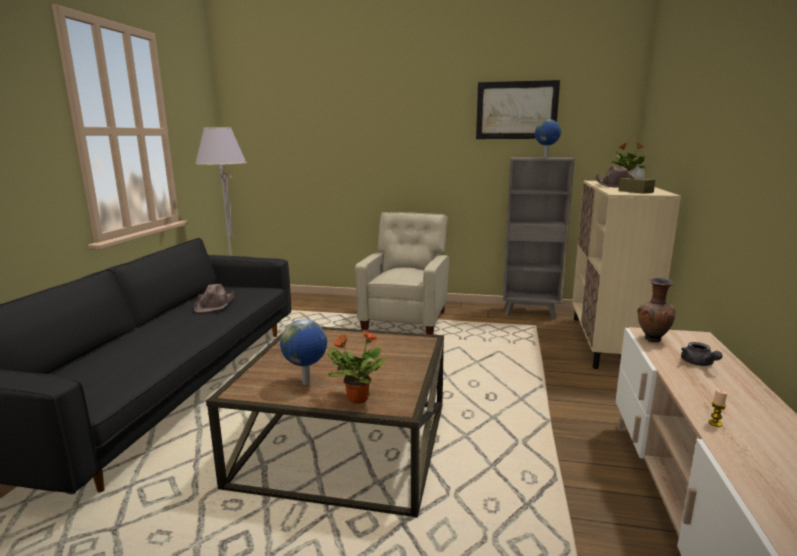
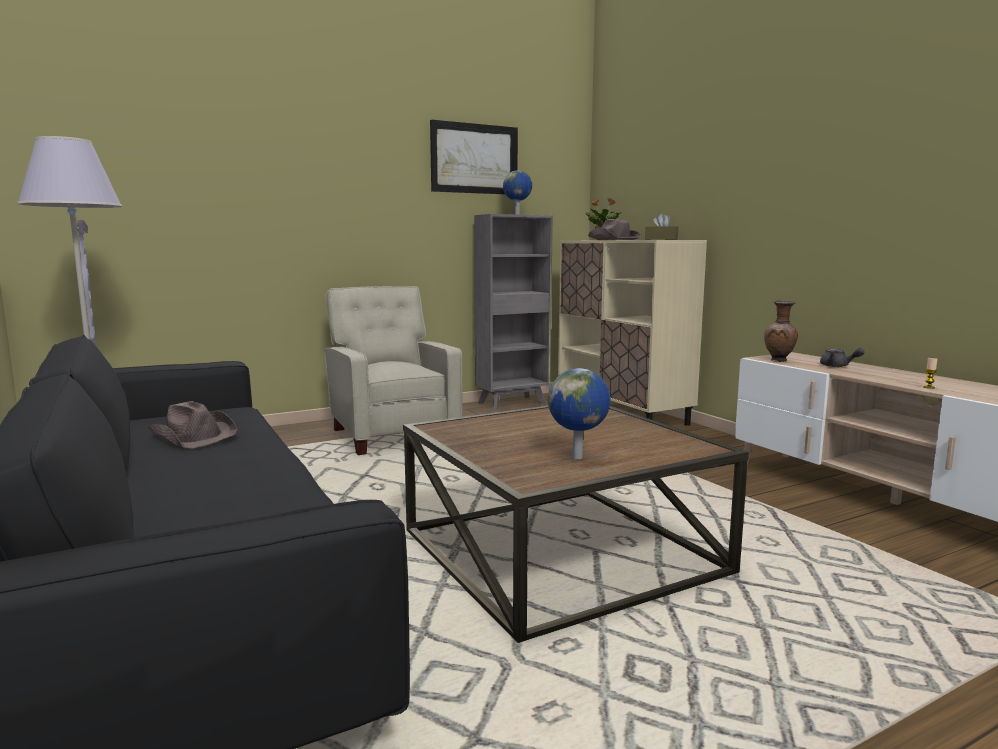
camera: 40 degrees left, 5 degrees down
potted plant [327,330,388,404] -> none

